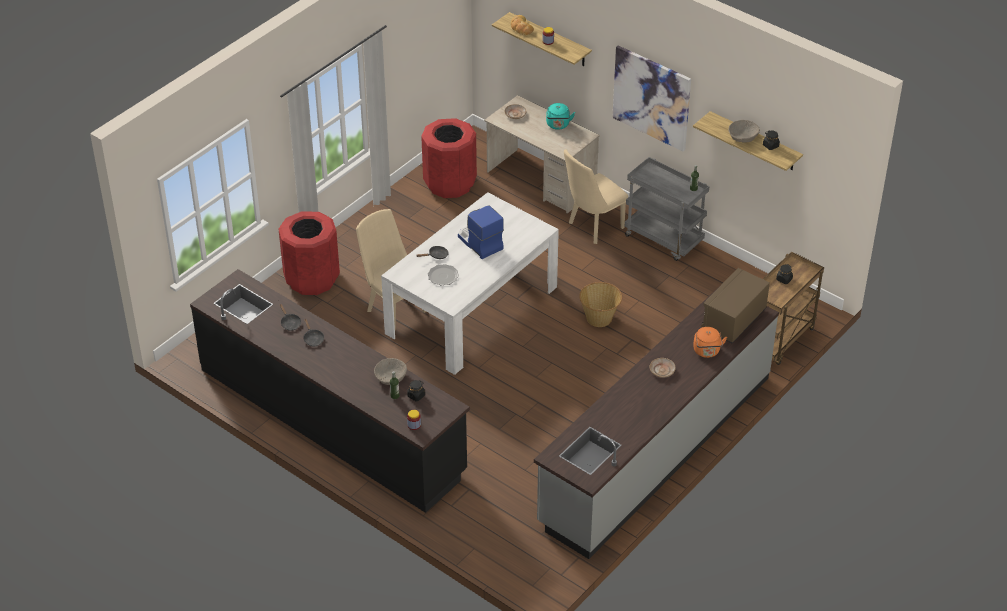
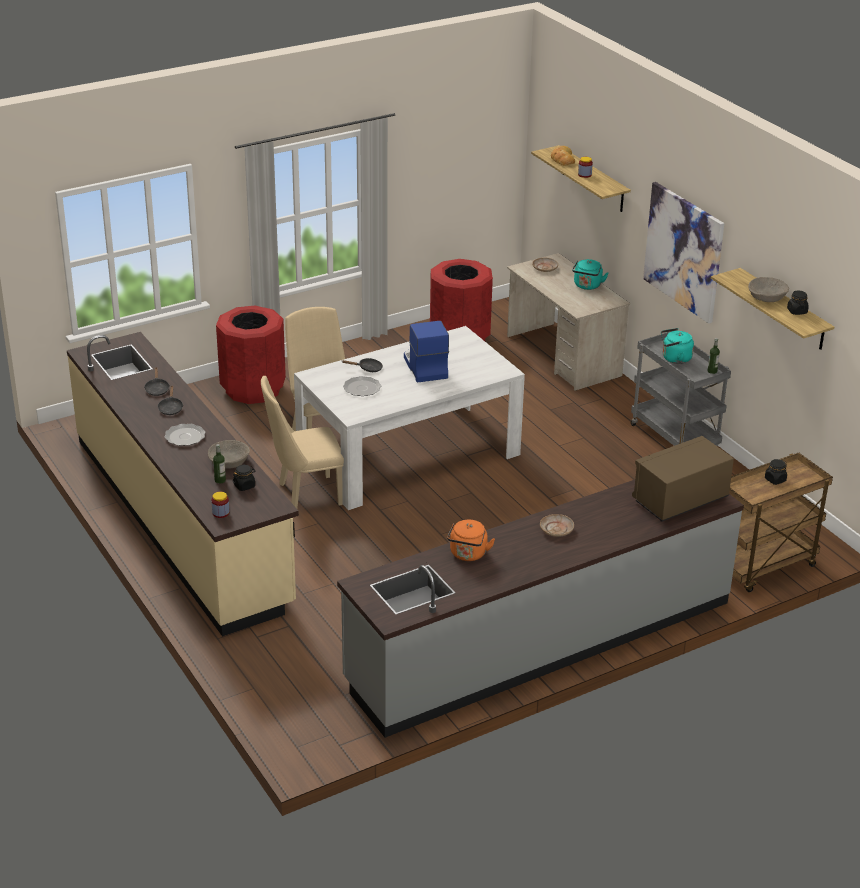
camera: 20 degrees right, 10 degrees down
black counter [190,269,470,513] -> beige counter [67,332,299,637]
beige chair [564,150,628,244] -> beige chair moved to [261,376,344,508]
basket [579,282,622,327] -> none
orange kettle [693,327,727,358] -> orange kettle moved to [447,520,495,561]
none -> plate [165,424,205,446]
none -> turquoise kettle [661,328,694,364]

